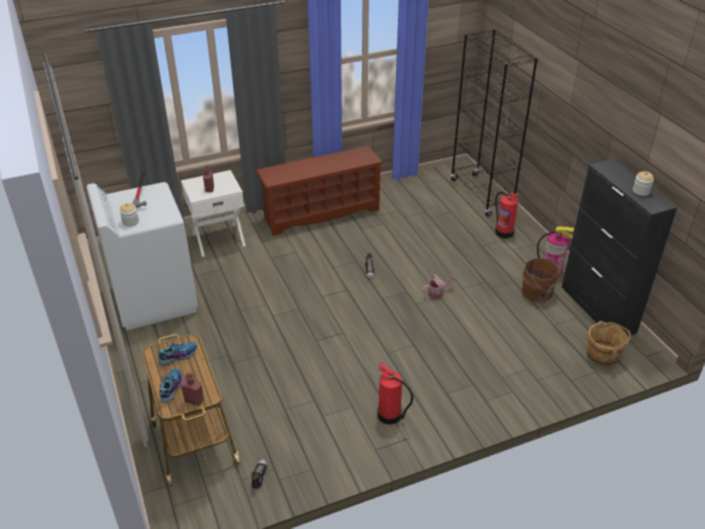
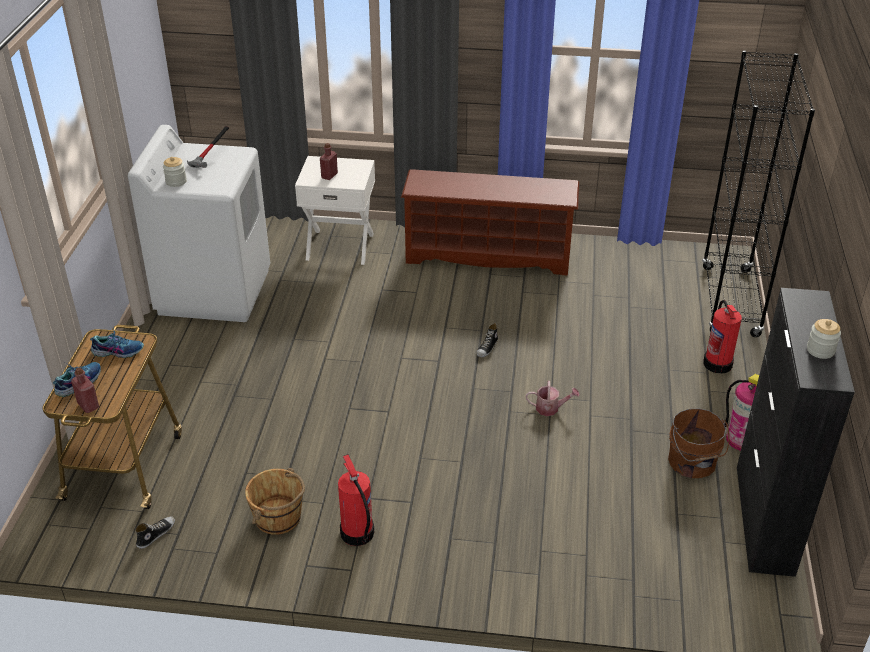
camera: 30 degrees right, 0 degrees up
brown bucket [587,321,631,366] -> brown bucket moved to [245,468,305,535]

